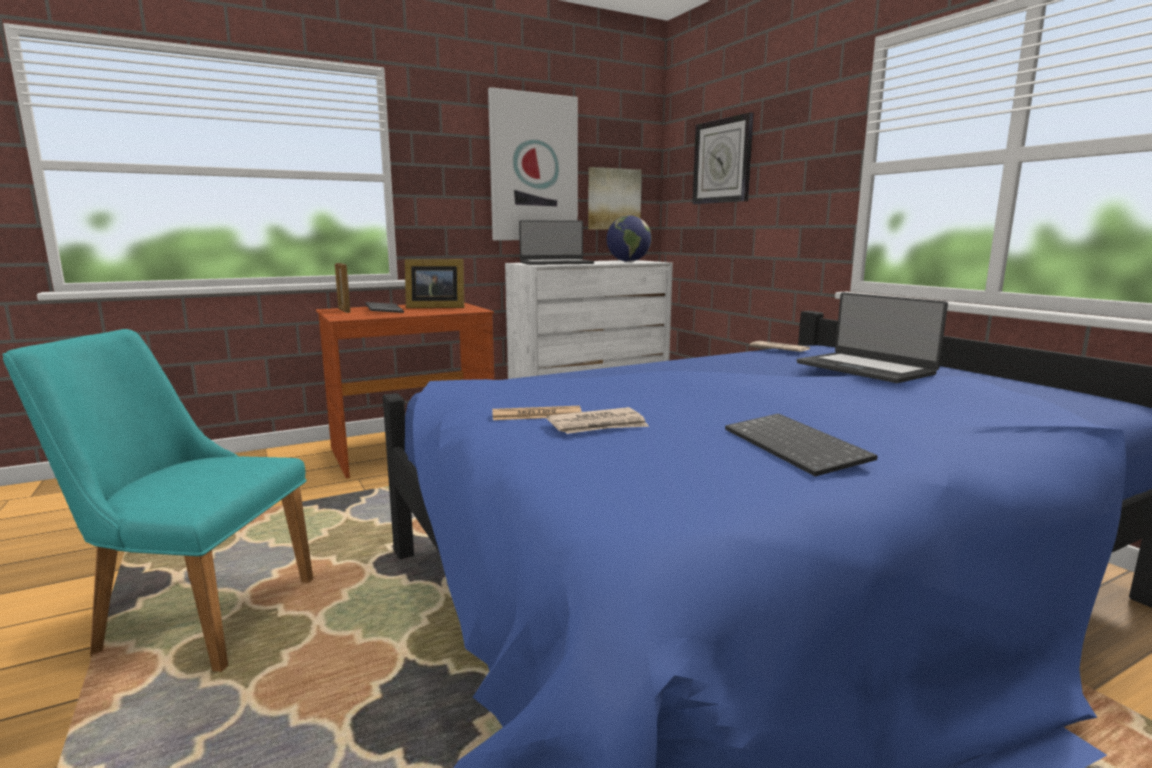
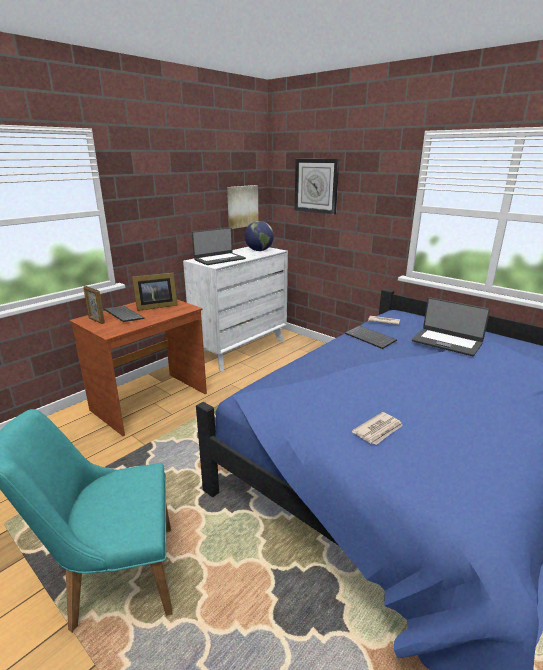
camera: 20 degrees left, 10 degrees up
picture [488,87,578,240] -> none
newspaper [492,406,582,420] -> none
keyboard [725,413,877,476] -> keyboard moved to [345,325,397,349]

